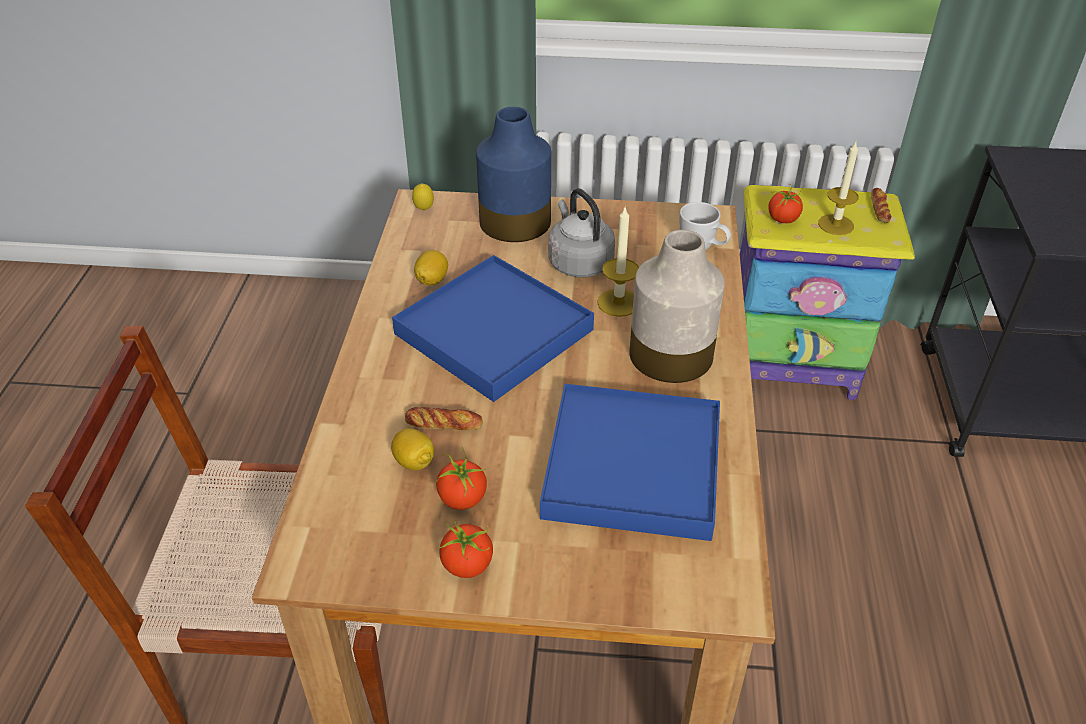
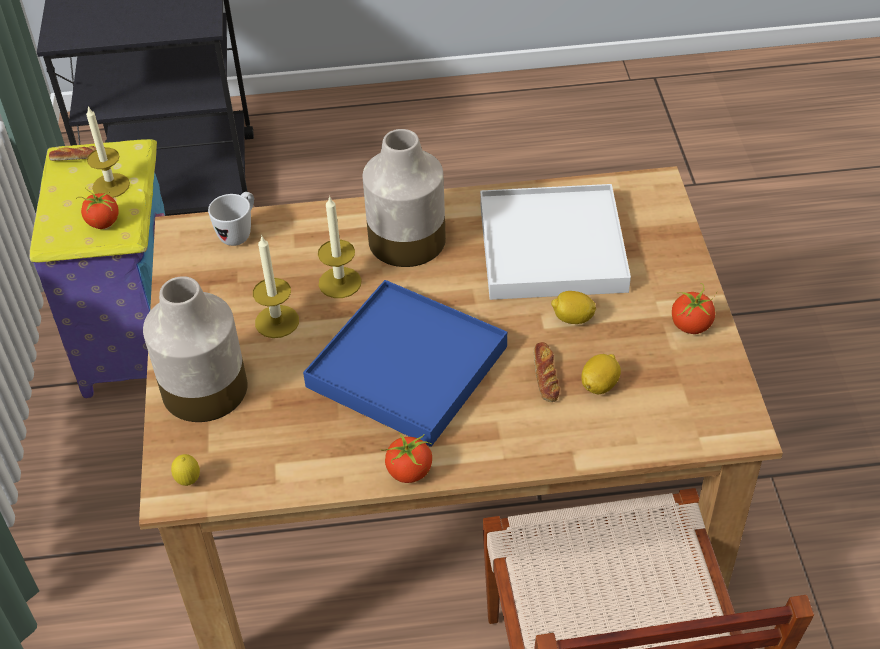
camera: 100 degrees left, 5 degrees up
lemon [414,250,448,285] -> lemon moved to [551,291,596,324]
tomato [436,449,487,510] -> tomato moved to [381,432,432,483]
blue vase [476,107,551,242] -> beige vase [143,276,248,422]
blue tray [540,384,720,541] -> white tray [480,184,631,300]
grey kettle [548,188,615,277] -> candle [253,235,299,338]

